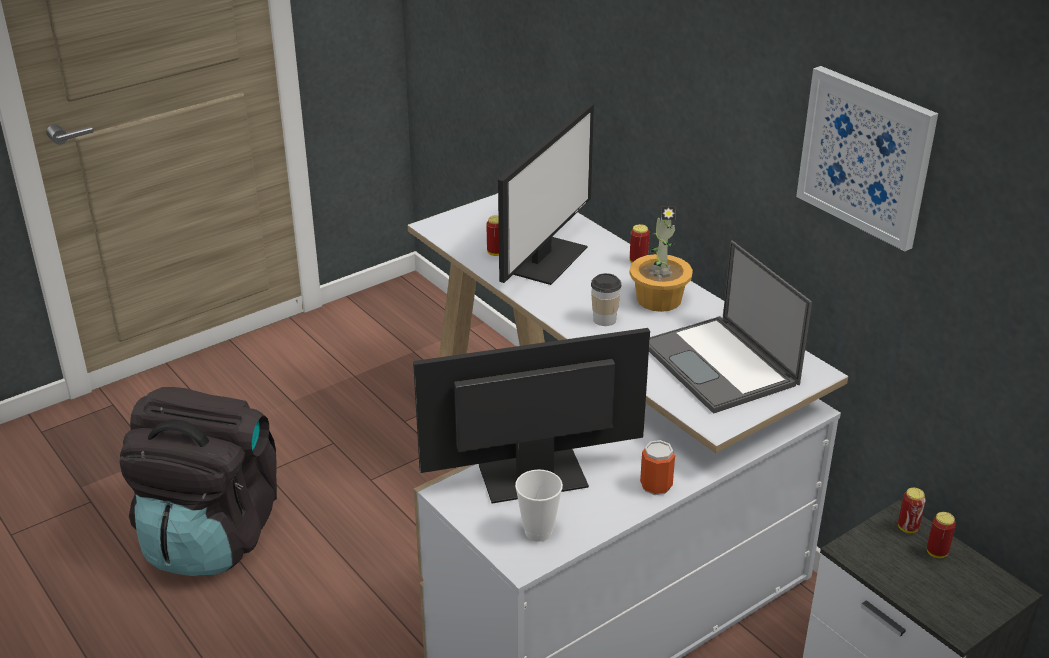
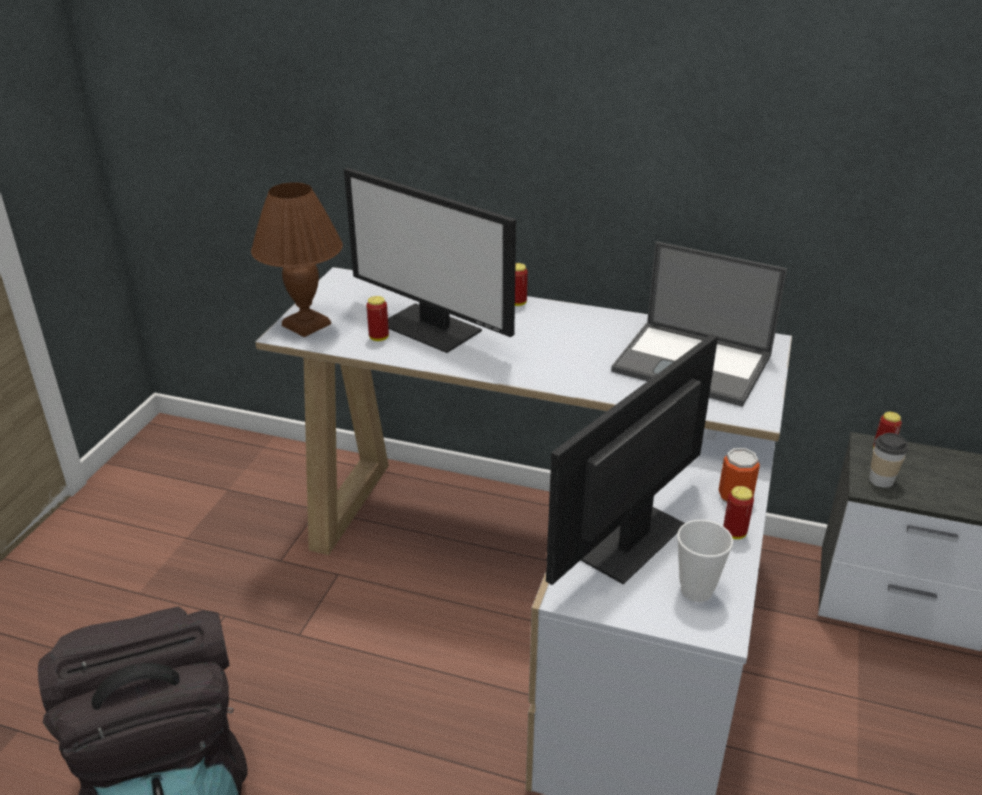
camera: 35 degrees left, 0 degrees up
monitor [498,103,594,285] -> monitor turned 135 degrees clockwise [344,168,516,353]
cup [591,273,621,326] -> cup moved to [869,433,908,488]
potted plant [629,207,693,312] -> none
picture [796,66,938,251] -> none
can [927,512,956,558] -> can moved to [723,486,754,539]
none -> brown table lamp [251,182,343,337]

